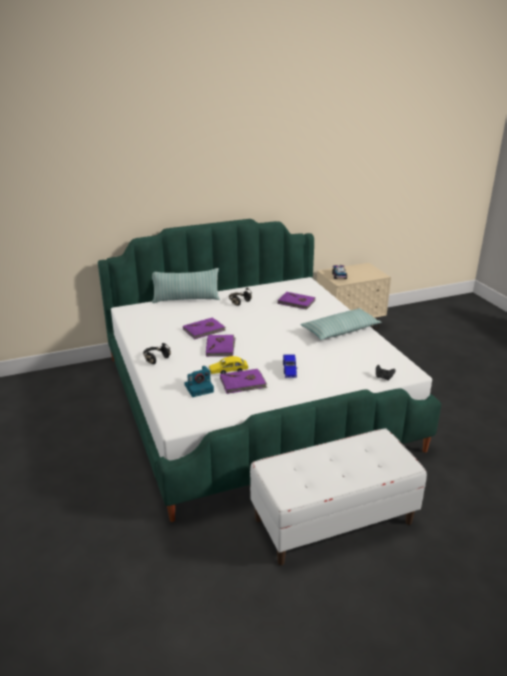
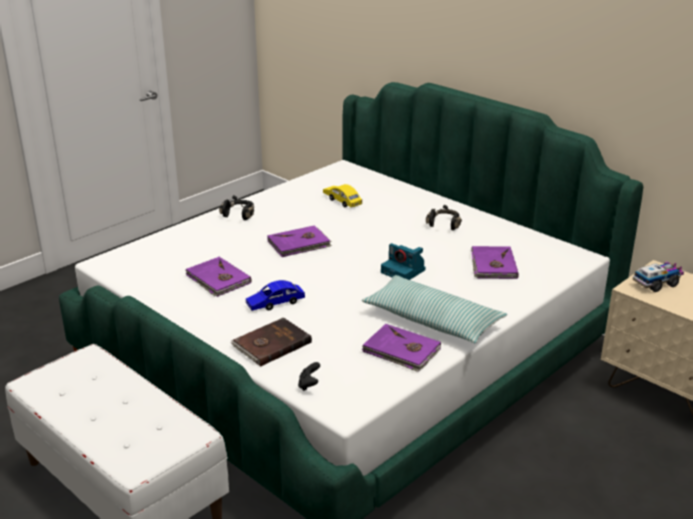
camera: 65 degrees right, 0 degrees up
pillow [152,268,220,303] -> none
purple book [183,317,226,339] -> purple book moved to [361,324,441,372]
camera [184,366,214,397] -> camera moved to [381,243,425,280]
yellow toy car [209,356,248,374] -> yellow toy car moved to [323,184,362,208]
none -> brown book [231,317,312,366]

